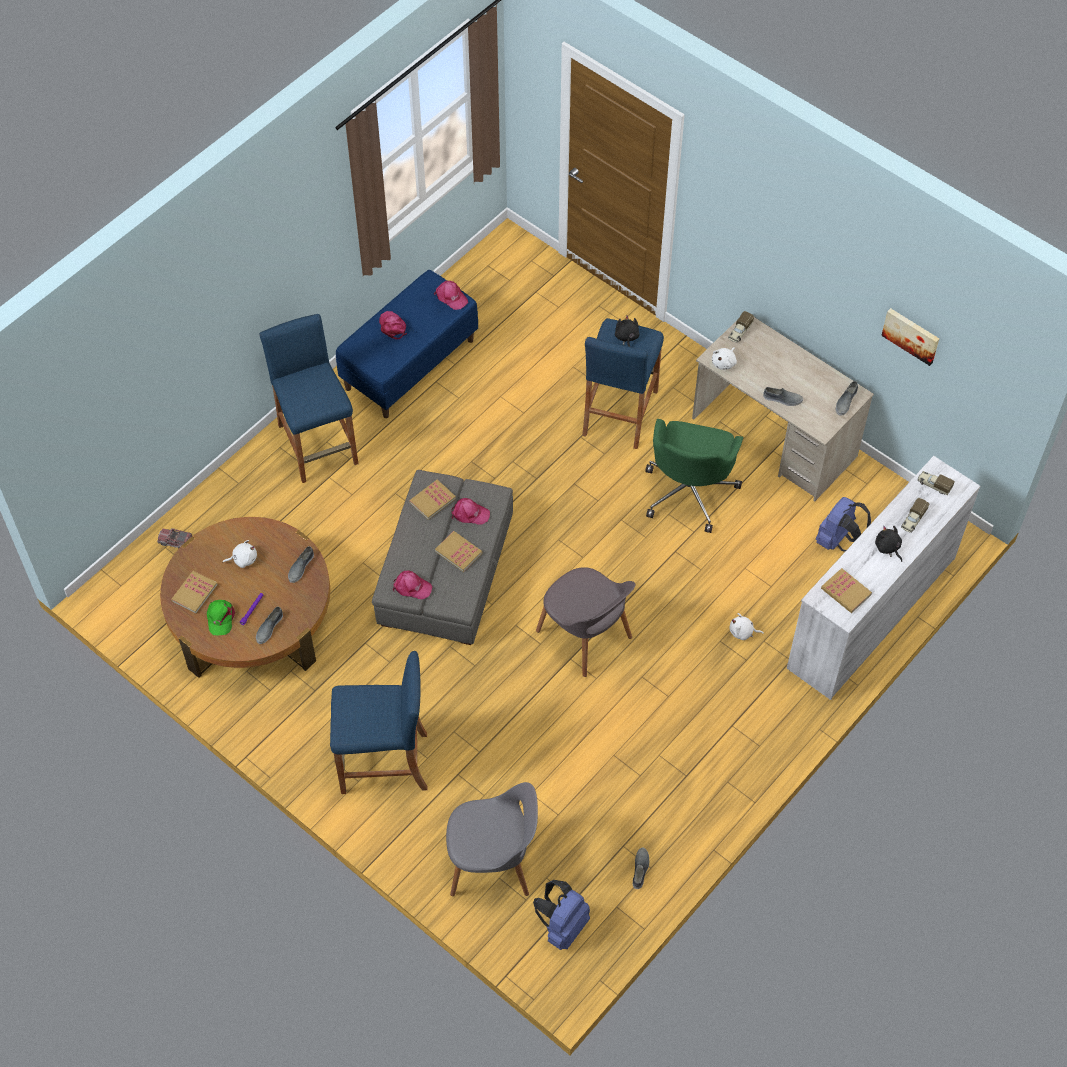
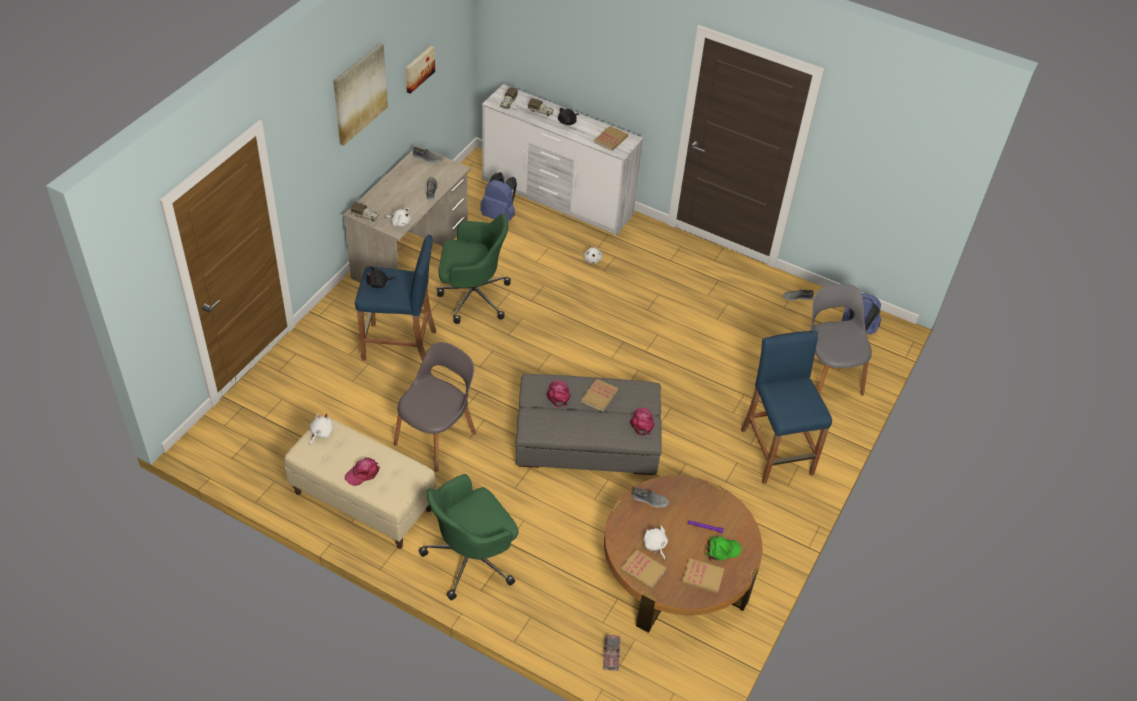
camera: 105 degrees left, 10 degrees down
grey shoe [256,607,283,644] -> none
blue stool [259,314,359,483] -> green office chair [419,474,519,600]
blue bench [336,270,478,418] -> beige bench [284,416,436,549]
book [409,480,456,520] -> book moved to [620,549,667,590]
pink cap [434,281,468,310] -> white plush toy [309,413,333,445]
grey chair [536,567,636,677] -> grey chair moved to [394,342,476,472]
none -> picture [333,43,388,146]

